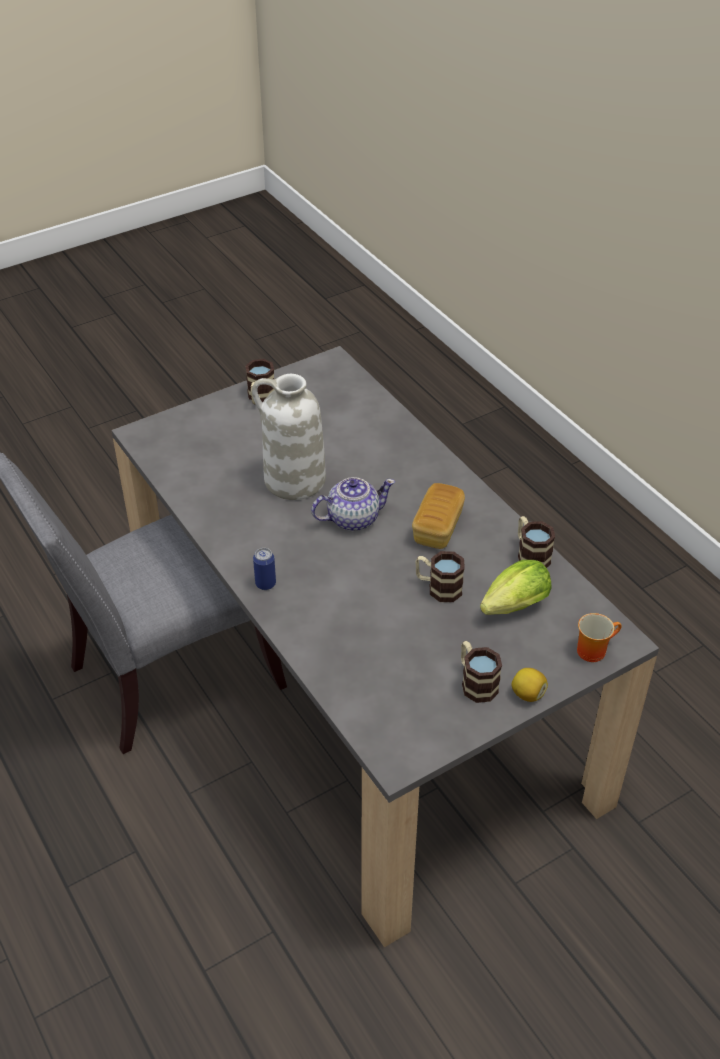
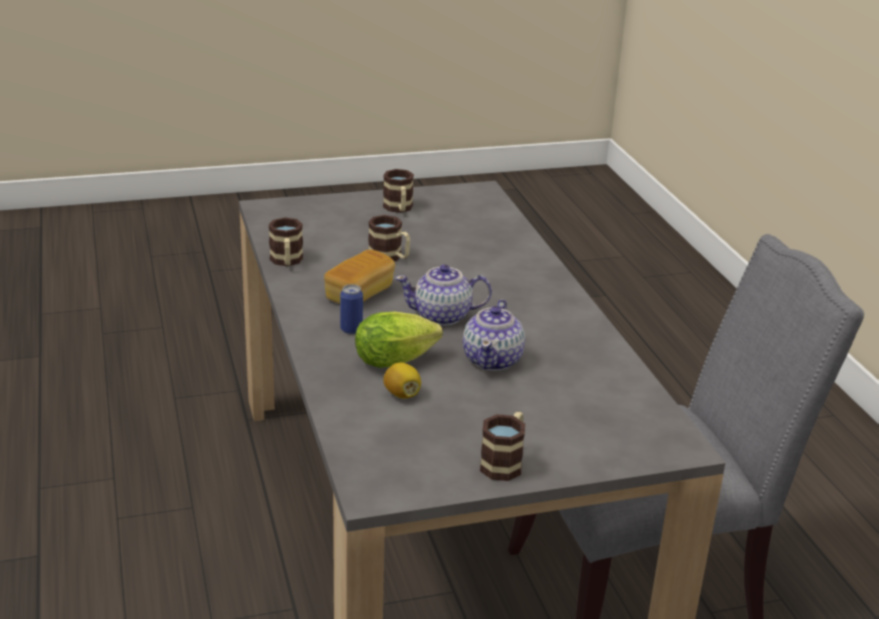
camera: 165 degrees left, 15 degrees down
white vase [252,374,326,500] -> teapot [463,299,525,371]
can [253,548,276,590] -> can moved to [340,284,363,334]
lettuce [480,560,551,615] -> lettuce moved to [355,312,443,368]
lemon [511,668,548,702] -> lemon moved to [383,362,421,399]
mug [577,613,622,662] -> none

